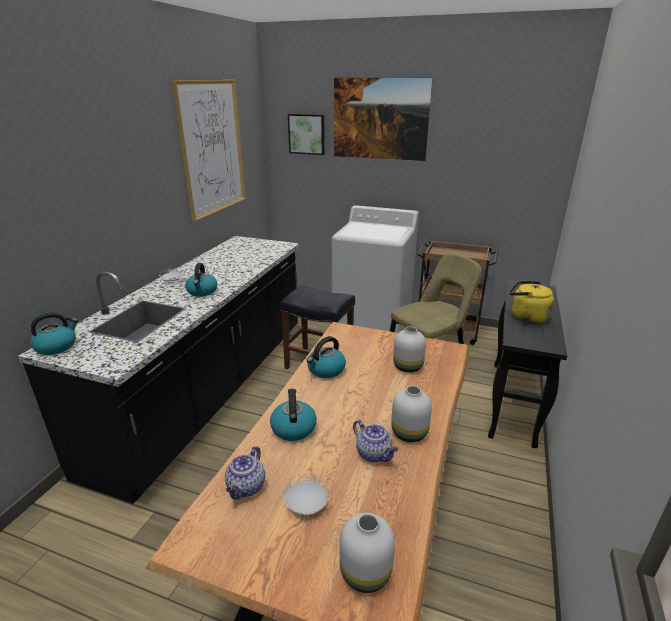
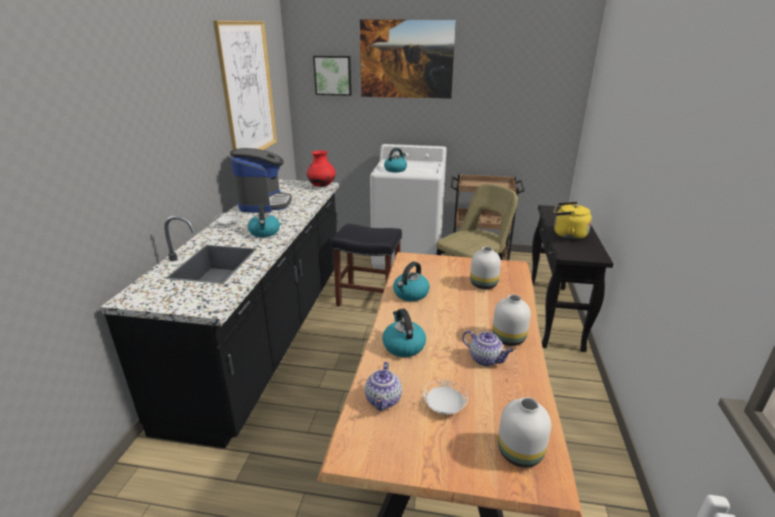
camera: 10 degrees left, 0 degrees up
kettle [30,312,78,355] -> kettle moved to [384,148,407,172]
none -> coffee machine [230,148,292,213]
none -> red vase [307,150,336,187]

